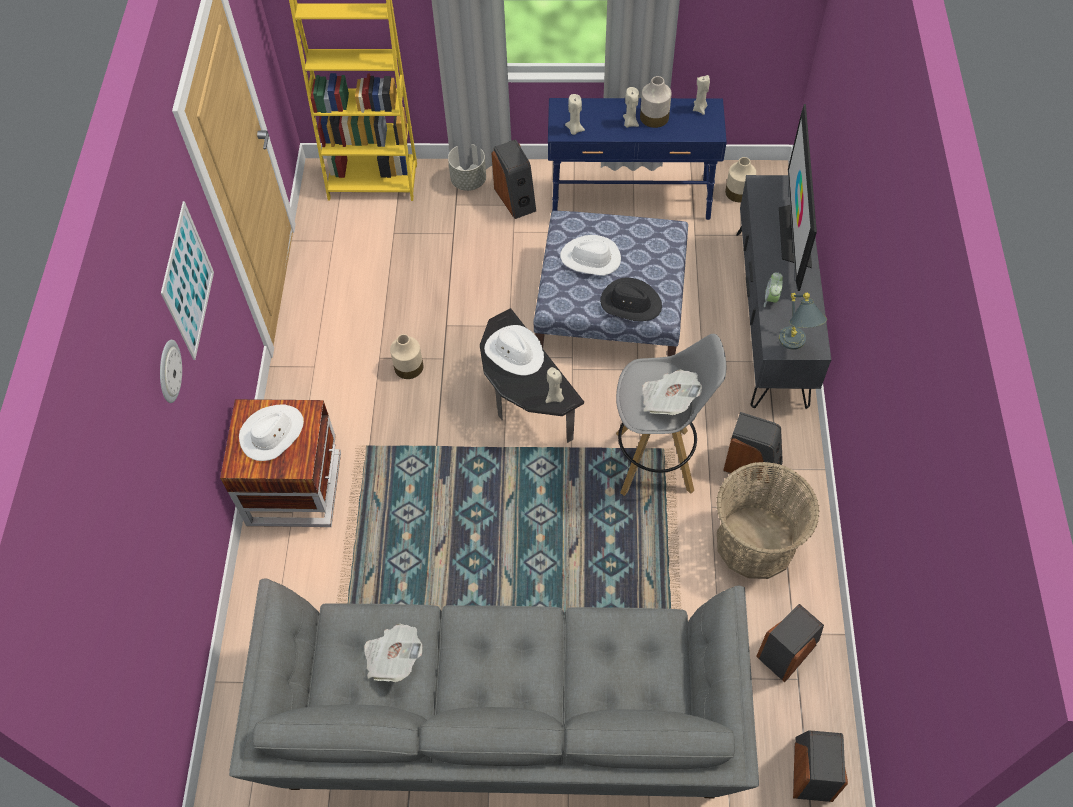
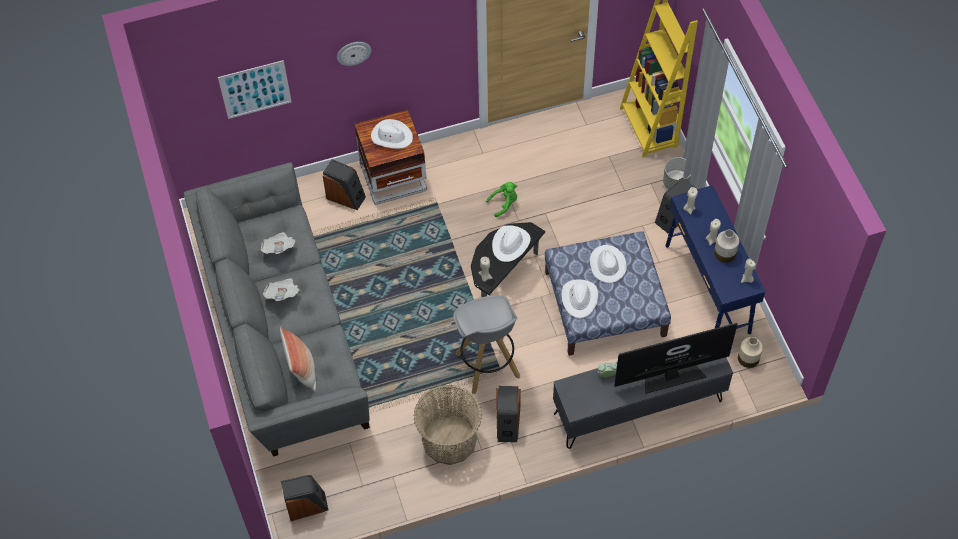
camera: 70 degrees right, 0 degrees up
picture [161,201,214,360] -> picture moved to [218,60,292,119]
beige vase [390,334,423,379] -> green plush toy [486,182,517,217]
black hat [600,278,662,321] -> white hat [562,280,598,318]
newspaper [642,369,702,415] -> newspaper moved to [263,278,300,301]
speaker [756,604,824,682] -> speaker moved to [323,159,366,210]
grey table lamp [779,292,827,350] -> none
none -> pillow [280,326,316,392]

